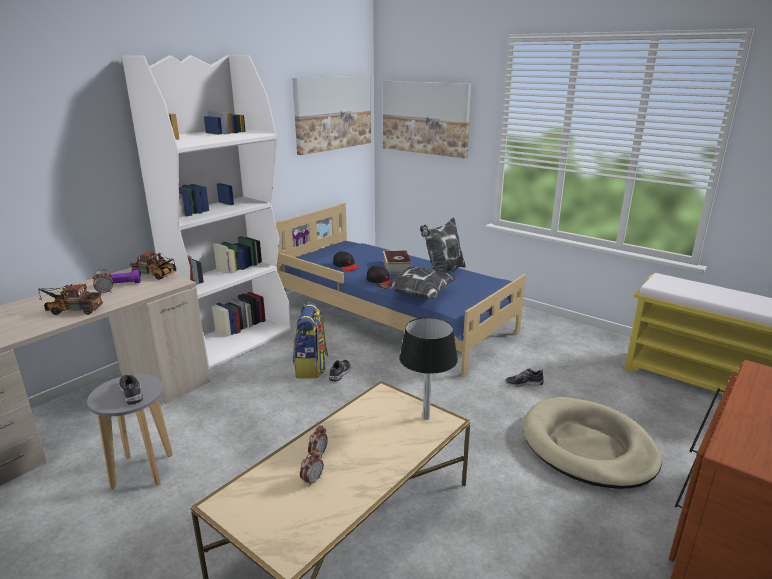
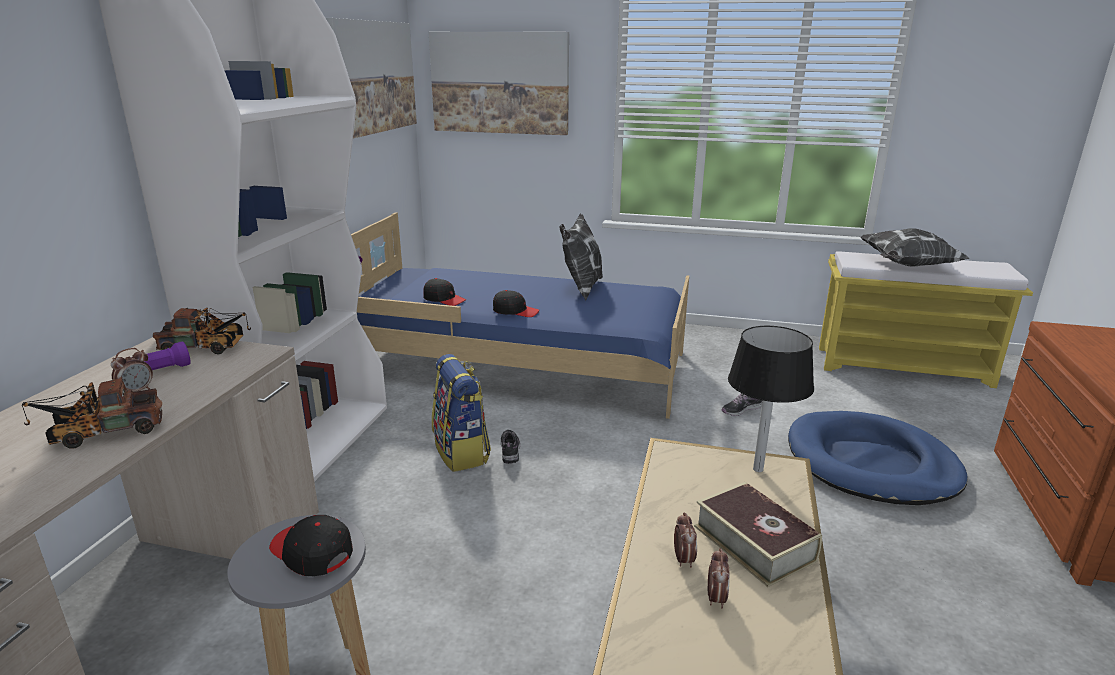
camera: 25 degrees left, 0 degrees up
shoe [119,375,143,405] -> black cap [269,515,353,576]
pillow [378,267,458,298] -> pillow moved to [861,228,970,267]
book [383,250,412,274] -> book moved to [694,482,822,587]
beige dog bed [523,397,662,489] -> blue dog bed [788,411,967,505]

